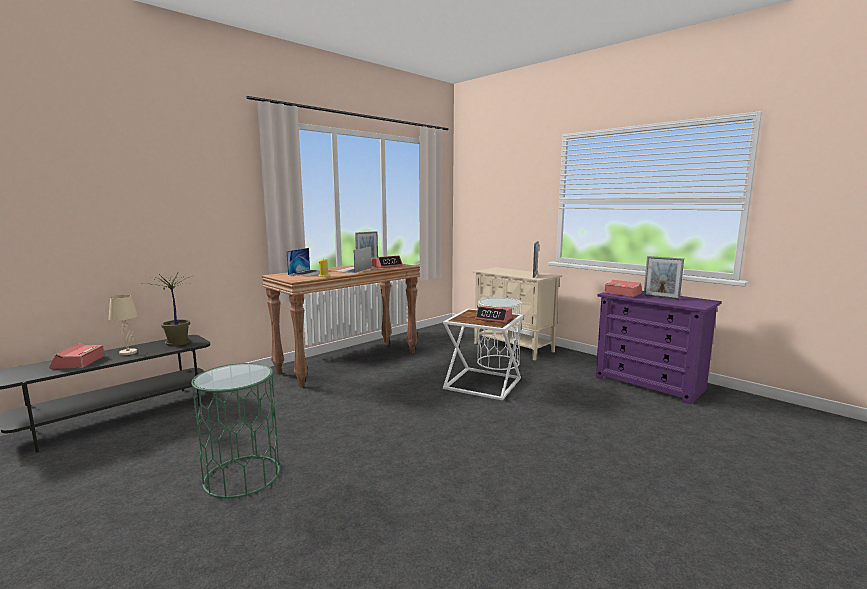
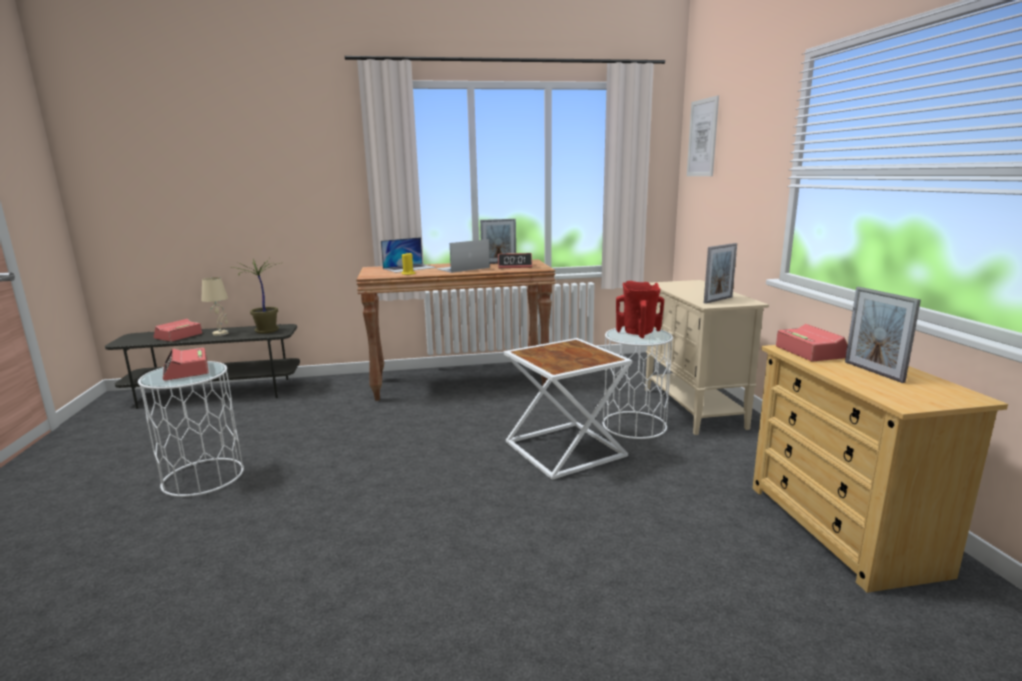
camera: 35 degrees right, 5 degrees up
green side table [191,363,280,498] -> white side table [138,361,244,497]
alarm clock [476,306,512,323] -> alarm clock moved to [163,348,209,380]
purple dresser [596,291,722,405] -> beige dresser [752,343,1008,593]
none -> red vase [616,281,664,338]
none -> picture [687,95,719,176]

